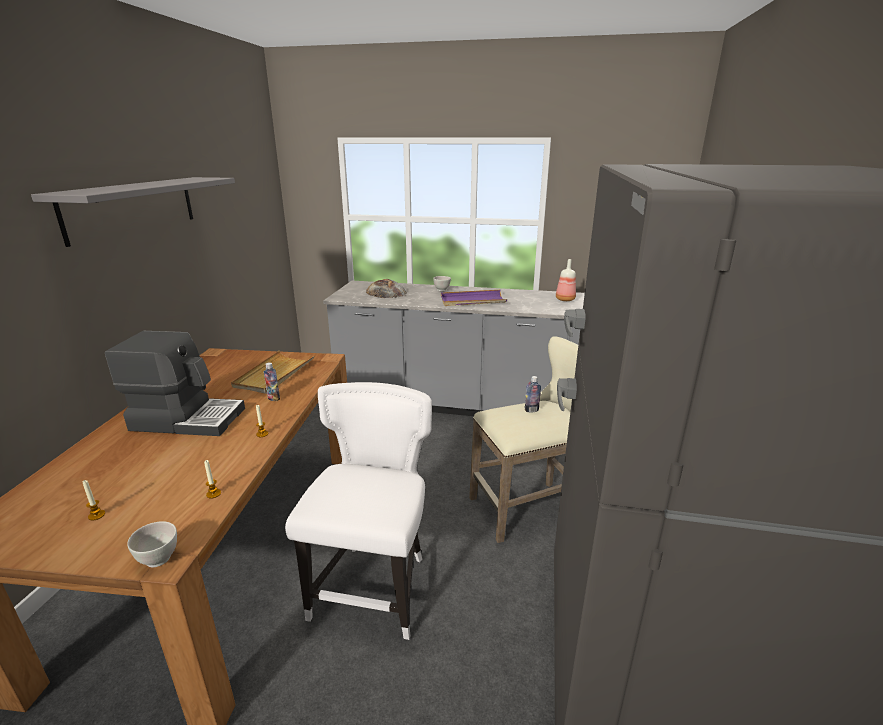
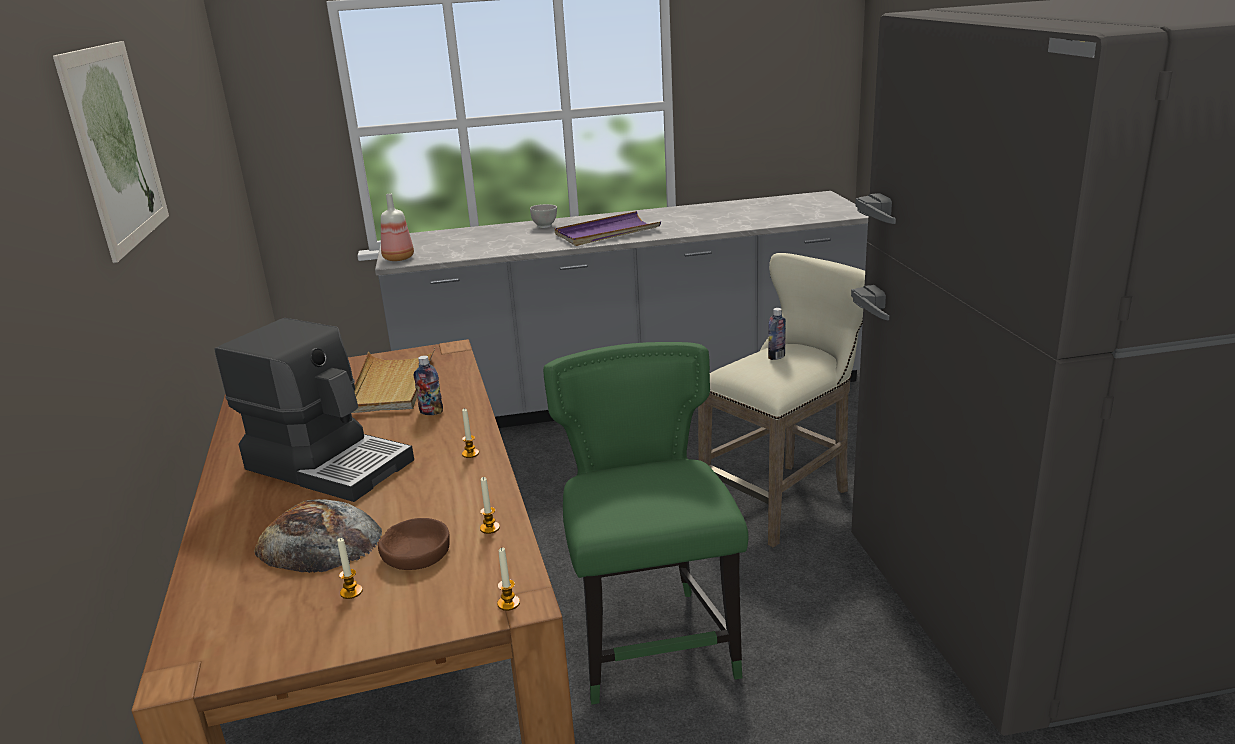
camera: 20 degrees left, 0 degrees up
grey shelf [31,177,235,247] -> picture [53,41,169,263]
coffee machine [105,331,245,436] -> coffee machine turned 45 degrees clockwise [215,318,414,502]
white bowl [127,521,177,567] -> candle [497,547,520,611]
white chair [285,382,432,640] -> green chair [543,342,749,705]
bread [366,279,407,298] -> bread moved to [254,499,382,573]
bottle [556,259,576,301] -> bottle moved to [381,193,414,261]
none -> brown bowl [378,518,450,570]

